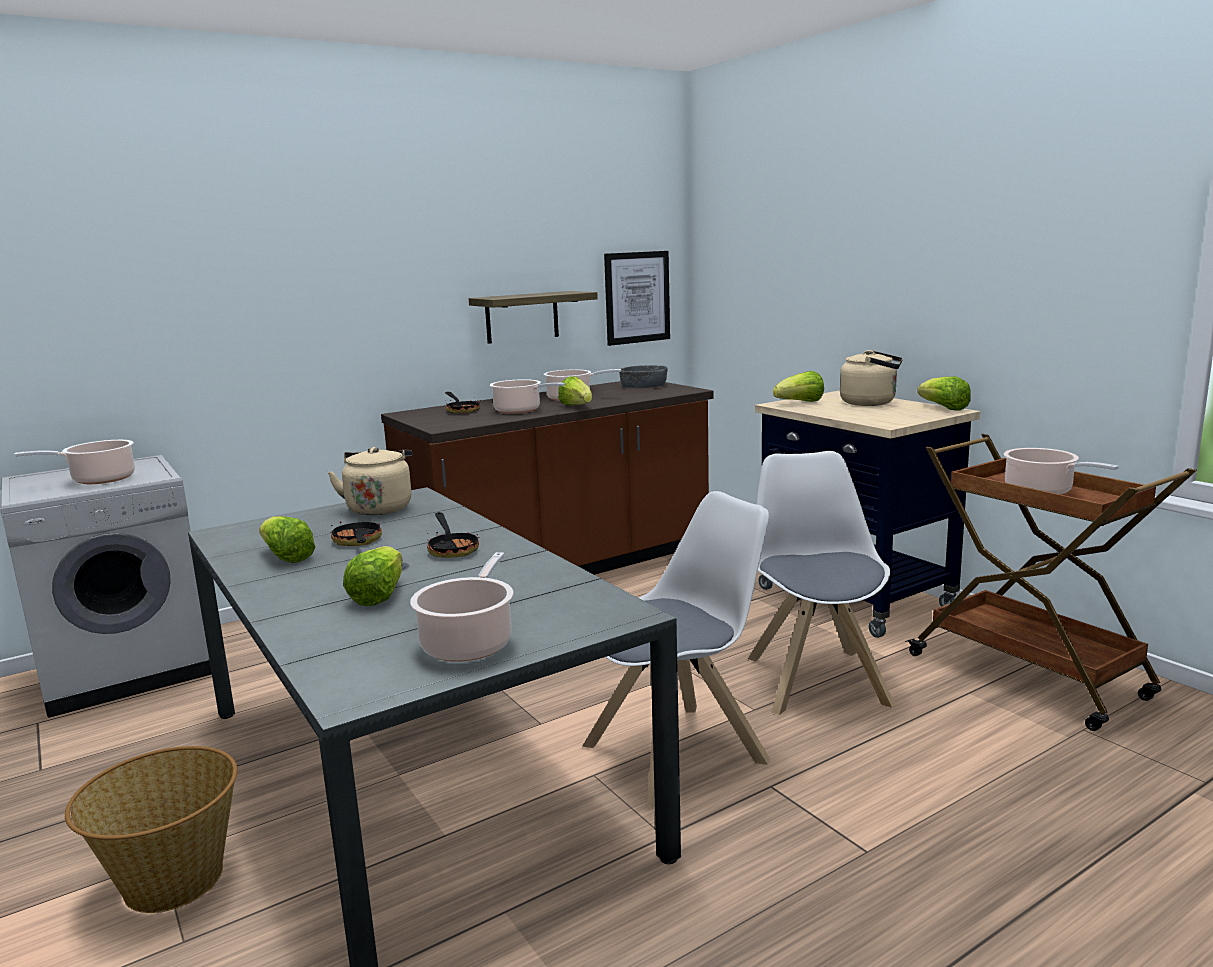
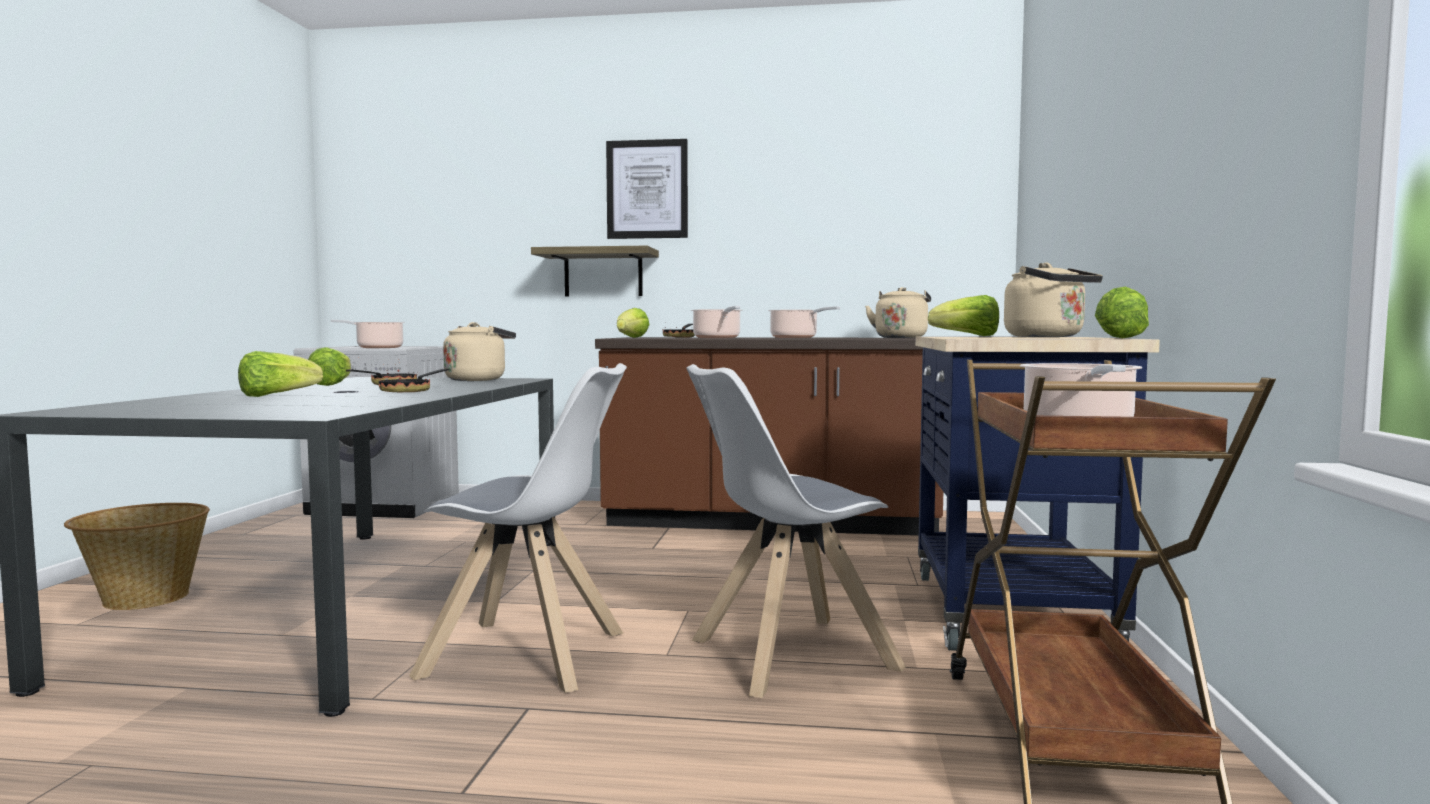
camera: 40 degrees right, 10 degrees down
cooking pot [410,552,514,662] -> none
shelf [469,291,598,344] -> shelf moved to [531,246,659,296]
lettuce [558,376,592,406] -> lettuce moved to [617,308,649,338]
picture [604,251,670,346] -> picture moved to [606,139,688,239]
grey bowl [619,365,667,388] -> beige kettle [865,287,931,338]
chair [748,451,895,715] -> chair turned 150 degrees counterclockwise [686,364,906,698]

